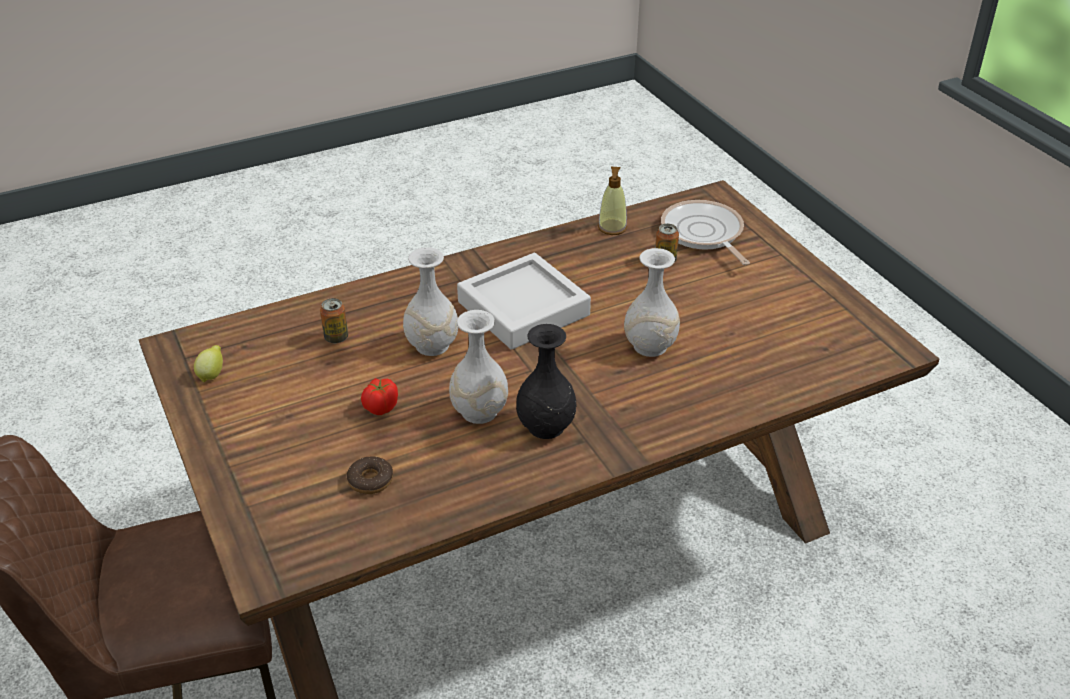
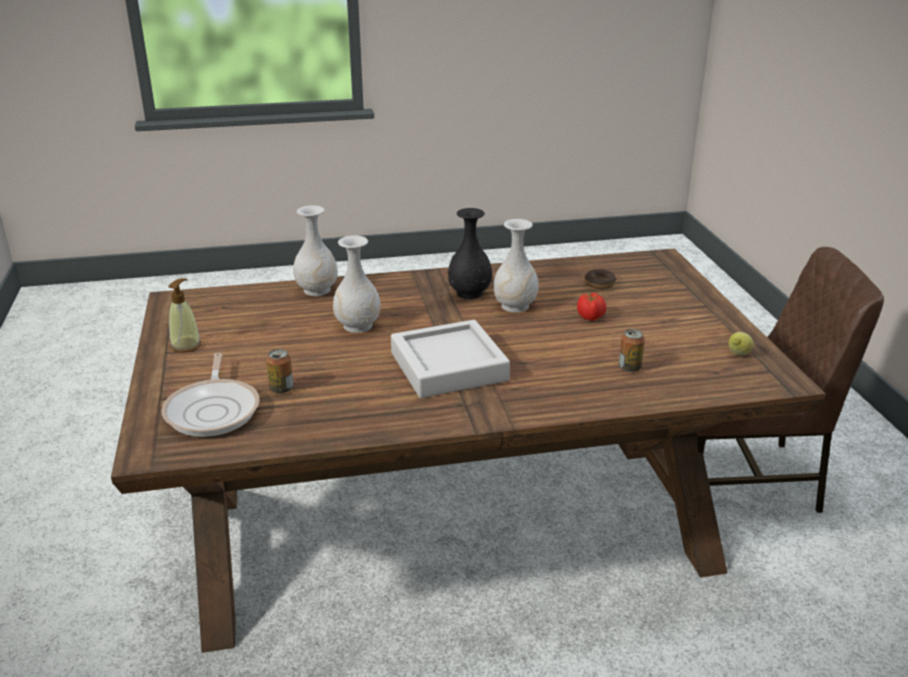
camera: 165 degrees left, 10 degrees down
white vase [403,247,458,356] -> white vase moved to [293,205,338,296]
soap dispenser [598,167,627,235] -> soap dispenser moved to [168,278,201,353]

